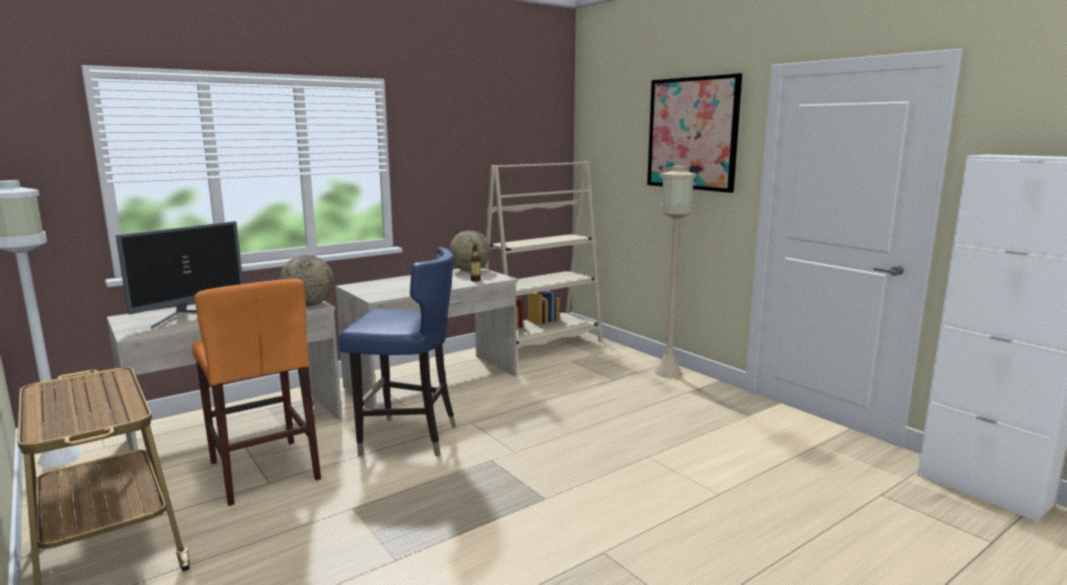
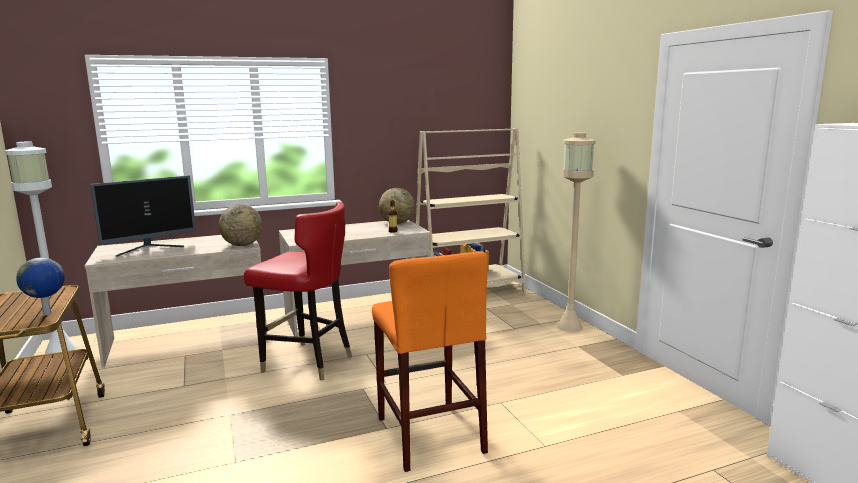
camera: 15 degrees right, 0 degrees up
orange stool [192,279,321,506] -> orange stool moved to [372,251,488,472]
blue chair [338,247,456,457] -> red chair [244,202,352,380]
picture [647,73,742,193] -> none
none -> globe [16,258,65,315]

